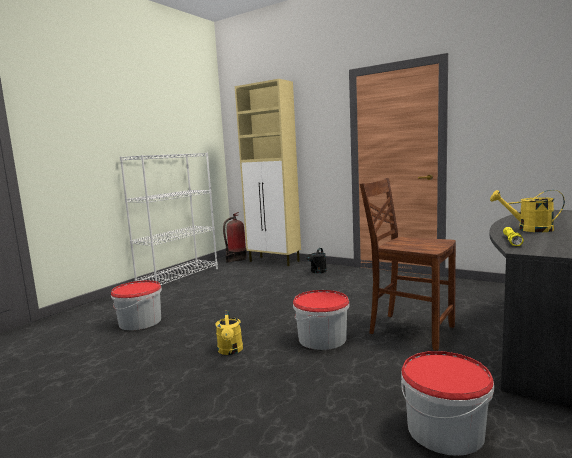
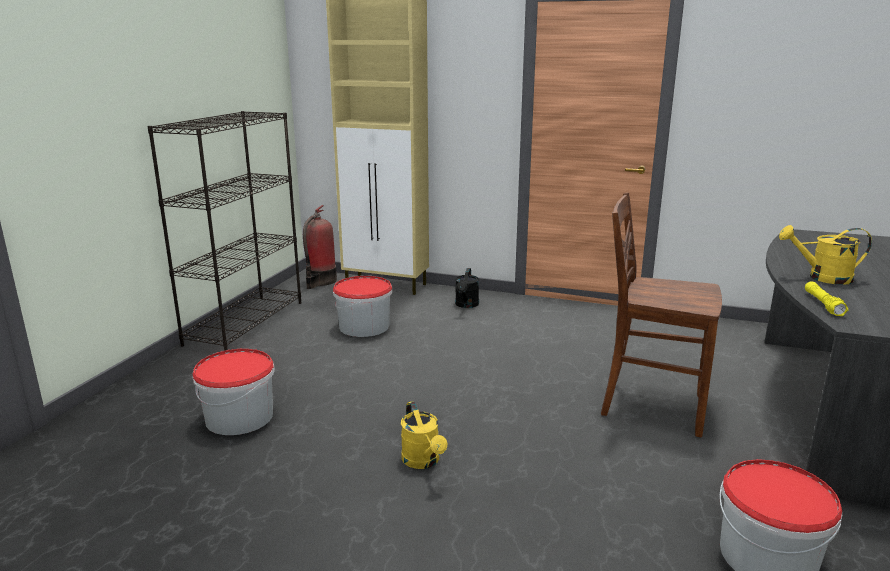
camera: 15 degrees left, 10 degrees up
white bookcase [120,153,218,285] -> black bookcase [147,111,301,351]
bucket [293,290,349,350] -> bucket moved to [333,276,393,337]

